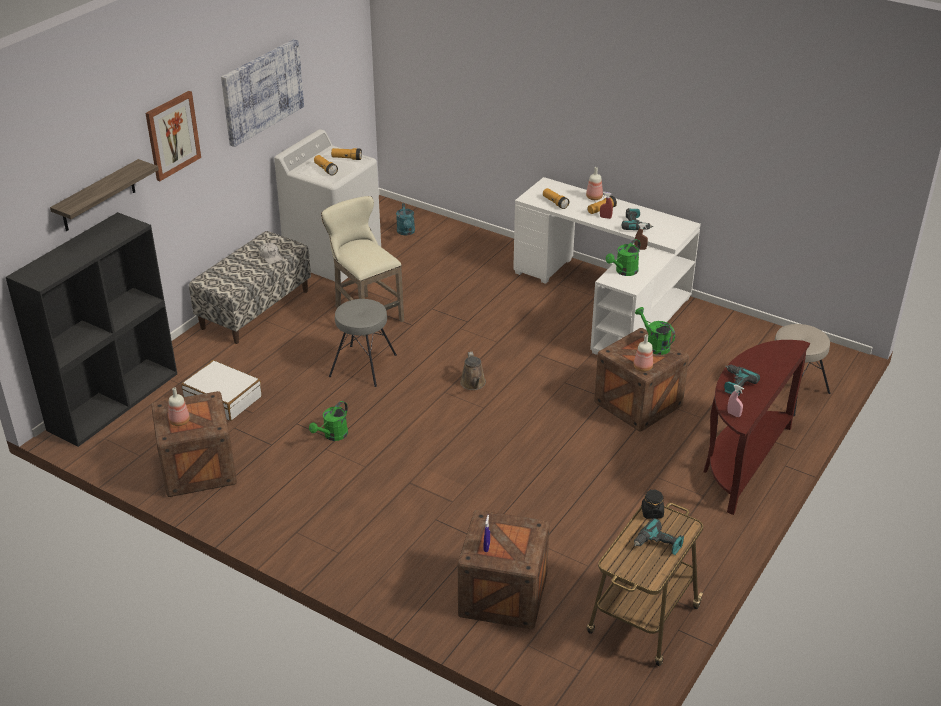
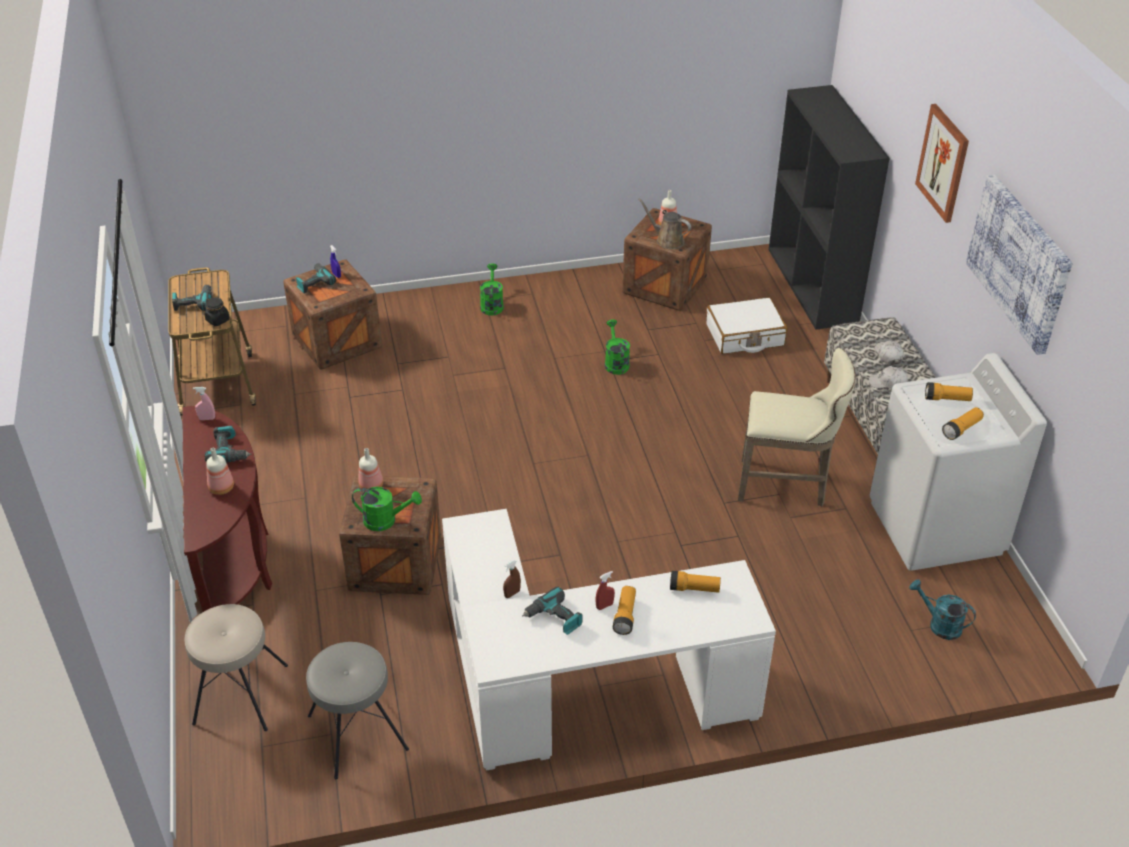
camera: 135 degrees right, 5 degrees up
shelf [50,159,159,231] -> none
grey stool [329,299,397,387] -> grey stool moved to [306,642,409,779]
brown watering can [460,352,486,390] -> brown watering can moved to [638,198,691,249]
bottle [586,167,603,200] -> bottle moved to [206,448,234,495]
green watering can [606,239,640,276] -> green watering can moved to [480,263,504,316]
none -> power drill [296,263,336,293]
none -> white cap [874,340,904,365]

